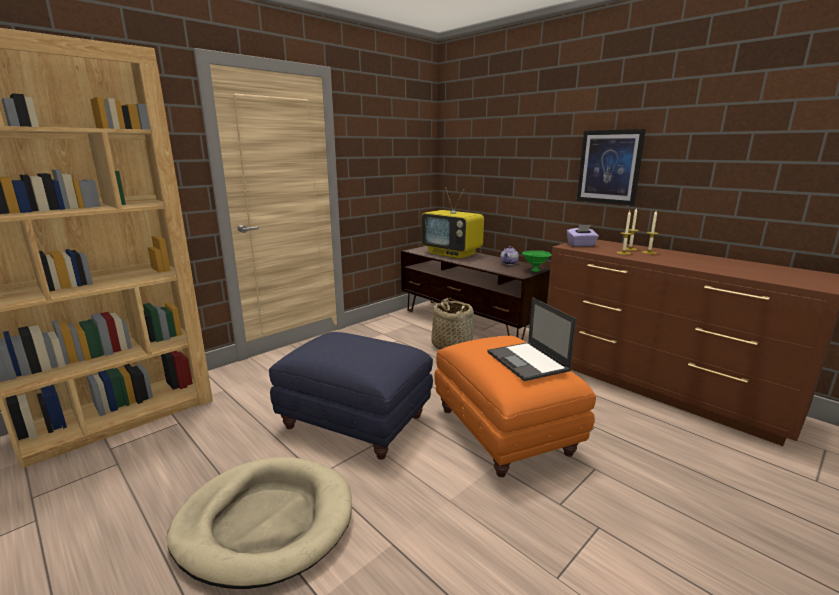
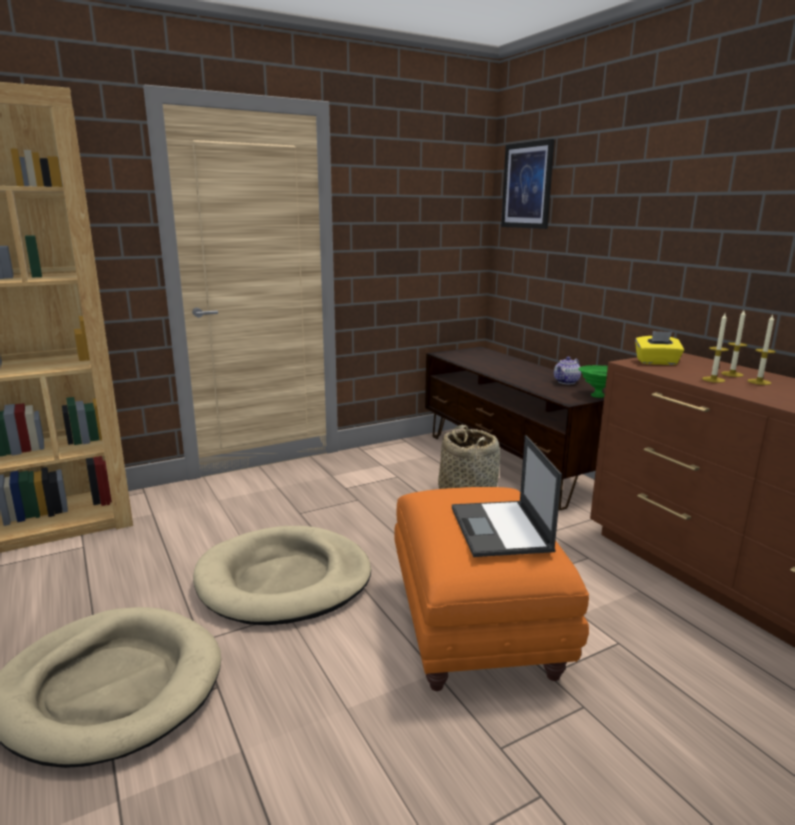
camera: 15 degrees right, 0 degrees up
blue ottoman [269,332,433,460] -> beige dog bed [193,526,371,625]
television [421,187,484,259] -> none
purple tissue box [567,225,599,247] -> yellow tissue box [635,331,684,365]
picture [577,129,646,205] -> picture moved to [501,139,555,229]

